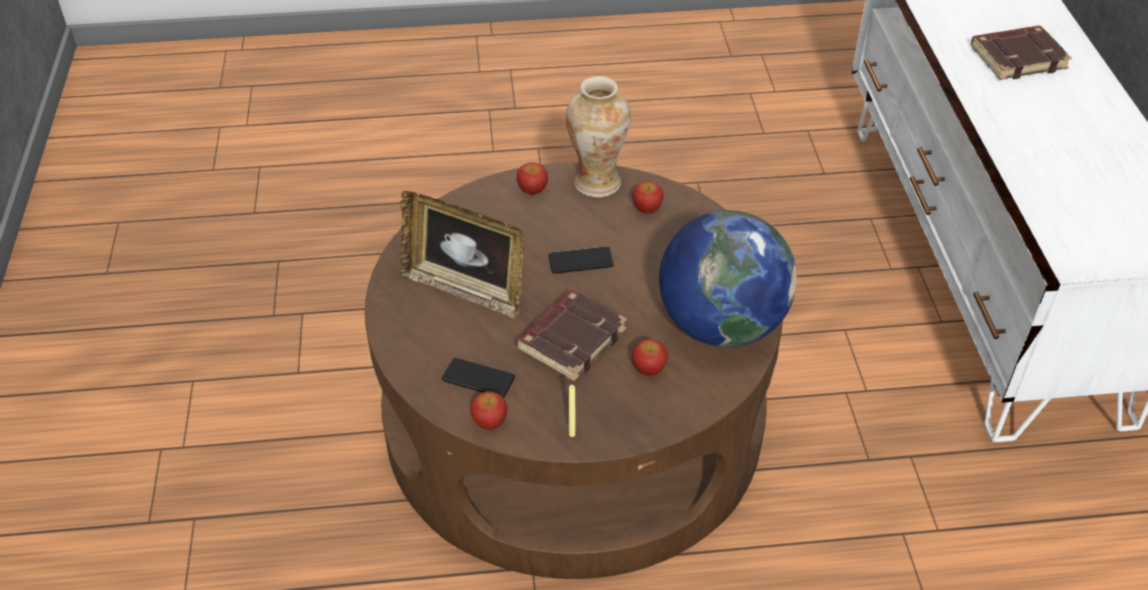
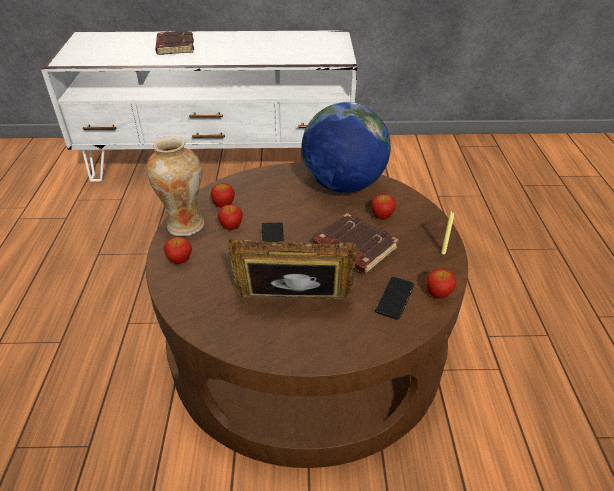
camera: 85 degrees left, 5 degrees down
picture frame [400,191,524,320] -> picture frame turned 120 degrees counterclockwise [228,239,357,299]
none -> apple [218,205,243,230]

